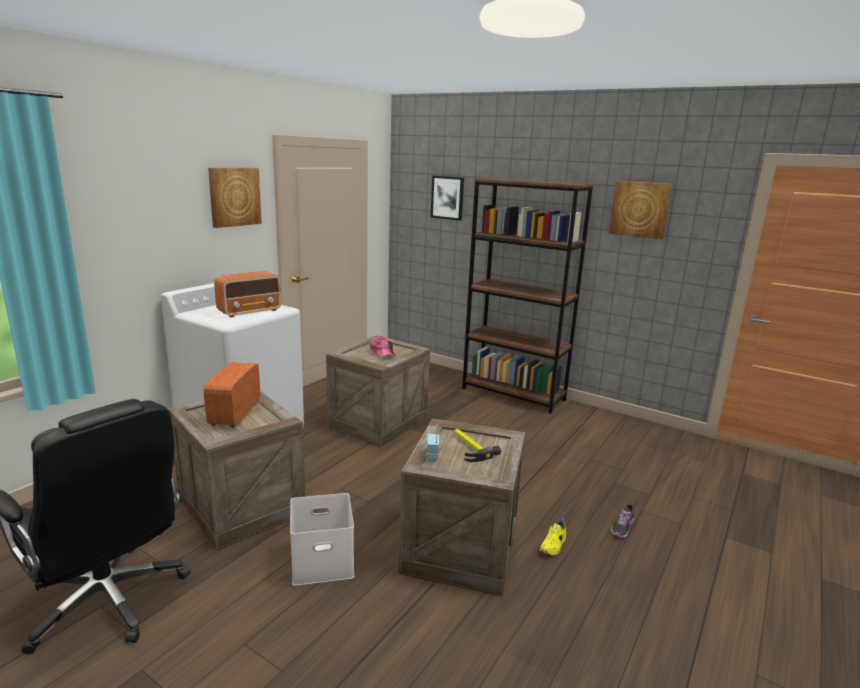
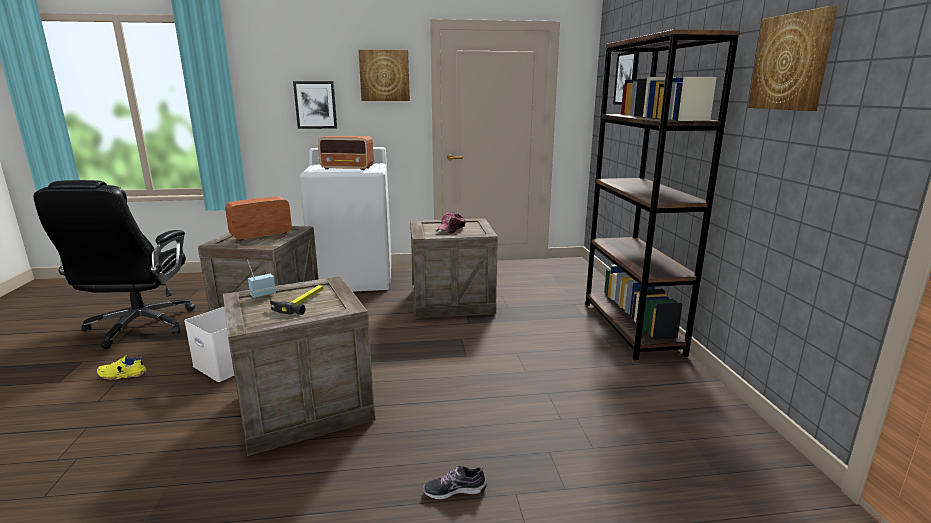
camera: 50 degrees right, 0 degrees up
yellow shoe [540,518,566,555] -> yellow shoe moved to [97,355,147,380]
none -> picture [293,81,337,129]

